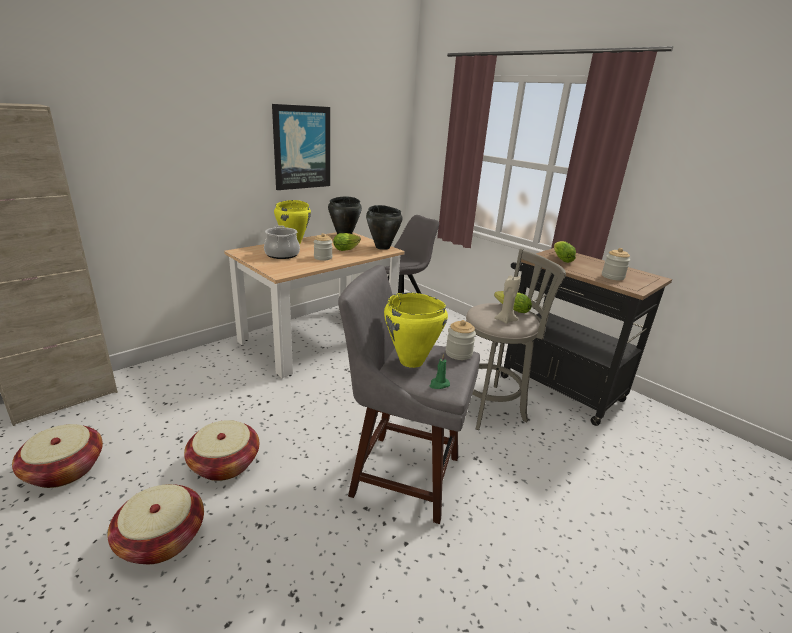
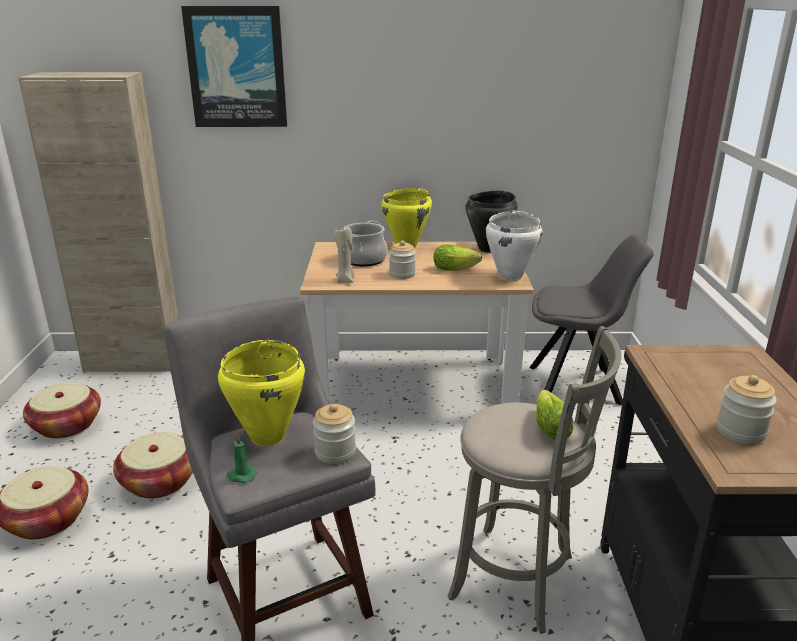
camera: 45 degrees right, 0 degrees up
picture [272,104,330,190] -> picture moved to [181,6,287,127]
black cooking pot [366,205,403,250] -> white cooking pot [486,211,542,281]
beige candle [494,275,521,324] -> beige candle moved to [335,227,354,283]
lettuce [554,241,576,263] -> none

